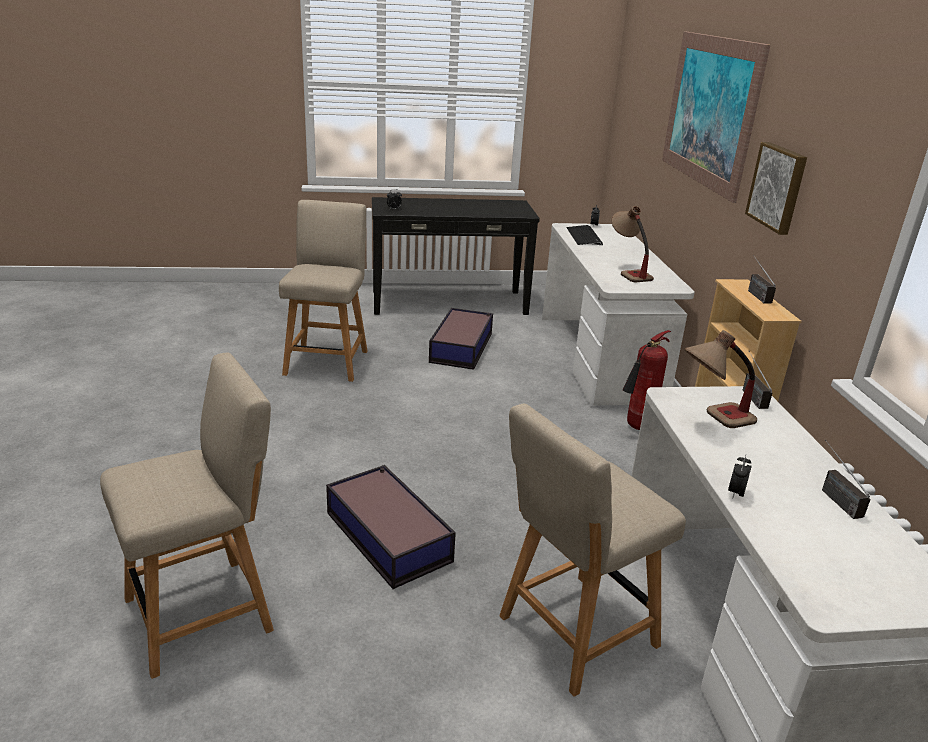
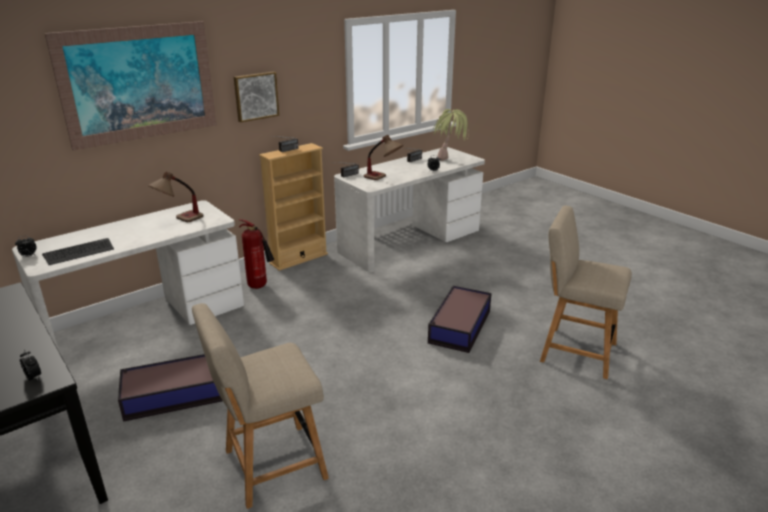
camera: 120 degrees left, 0 degrees up
beige chair [499,404,686,697] -> none
none -> potted plant [433,109,468,161]

